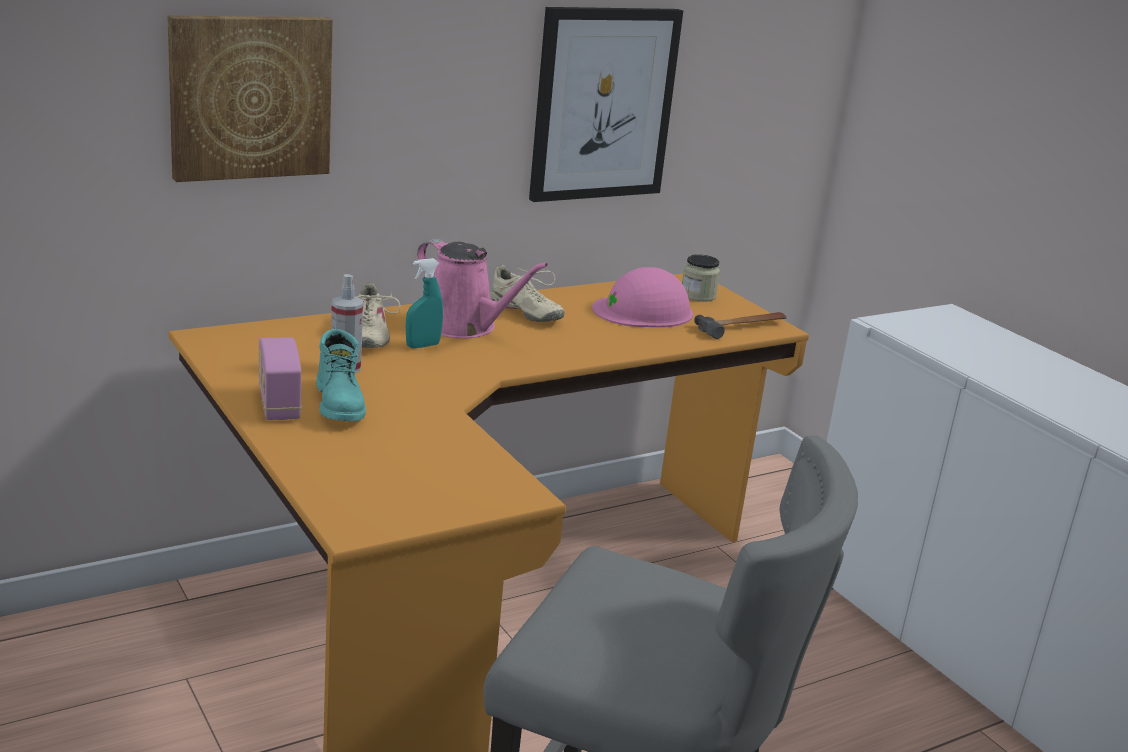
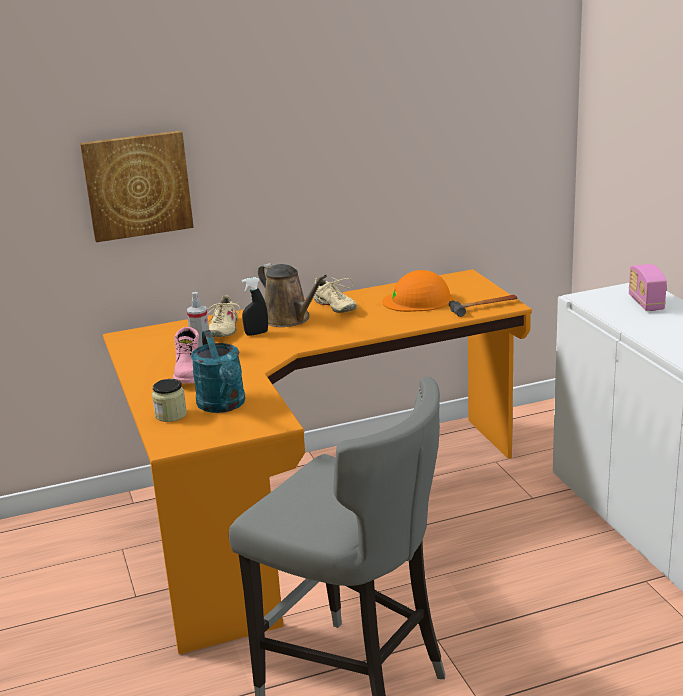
camera: 15 degrees right, 0 degrees up
radio [258,337,302,420] -> radio moved to [629,264,667,311]
turquoise boot [316,329,366,421] -> pink boot [173,327,199,384]
turquoise spray bottle [406,258,443,348] -> black spray bottle [242,277,268,336]
pink watering can [417,239,549,338] -> brown watering can [258,263,327,327]
picture [529,7,683,202] -> none
pink hard hat [592,267,693,327] -> orange hard hat [382,270,453,312]
jar [682,254,720,302] -> jar moved to [152,379,187,422]
none -> turquoise watering can [191,330,245,413]

